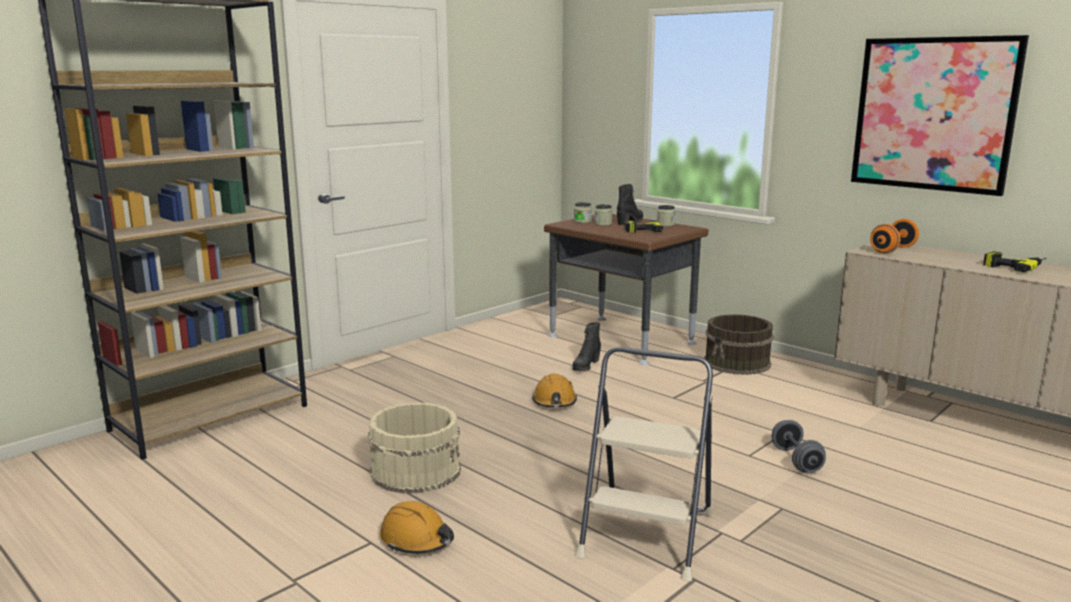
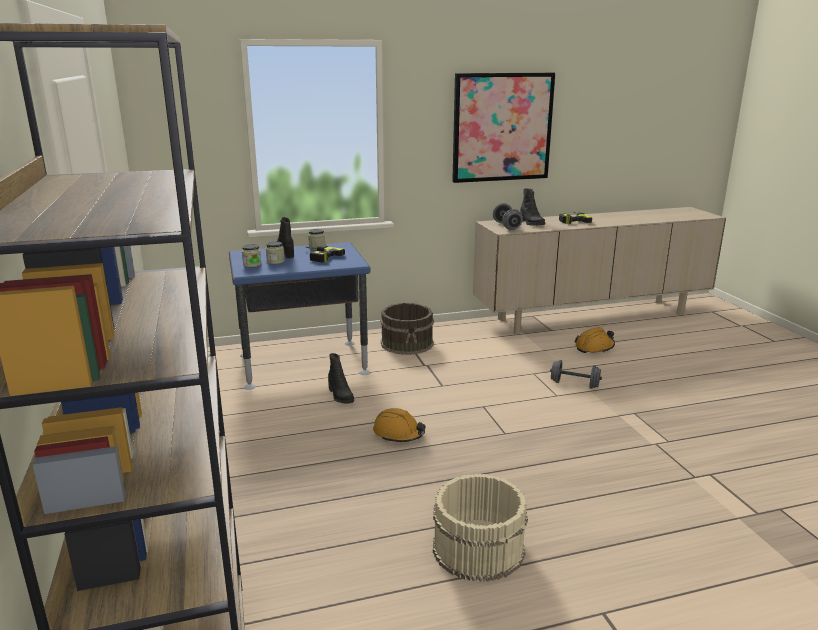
camera: 60 degrees left, 5 degrees up
orange hard hat [380,501,454,554] -> orange hard hat moved to [575,327,615,353]
brown desk [544,214,708,365] -> blue desk [229,242,371,390]
beige step ladder [574,347,713,581] -> none
orange dumbbell [870,219,919,254] -> grey dumbbell [493,203,523,230]
none -> black boot [520,189,545,226]

